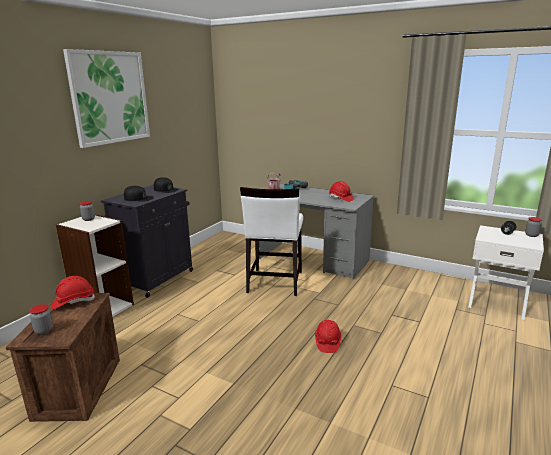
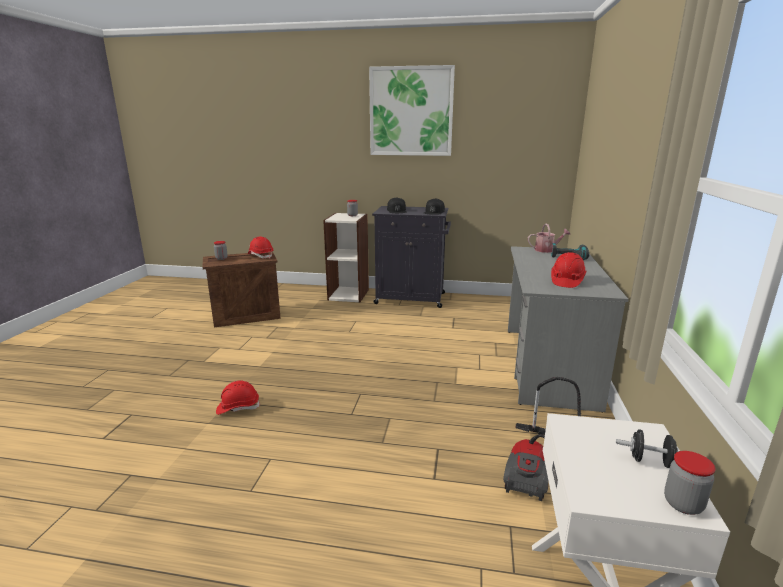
camera: 70 degrees right, 0 degrees up
white chair [240,187,303,296] -> none
red hard hat [315,320,341,353] -> red hard hat moved to [216,380,260,415]
none -> vacuum cleaner [503,377,581,501]

